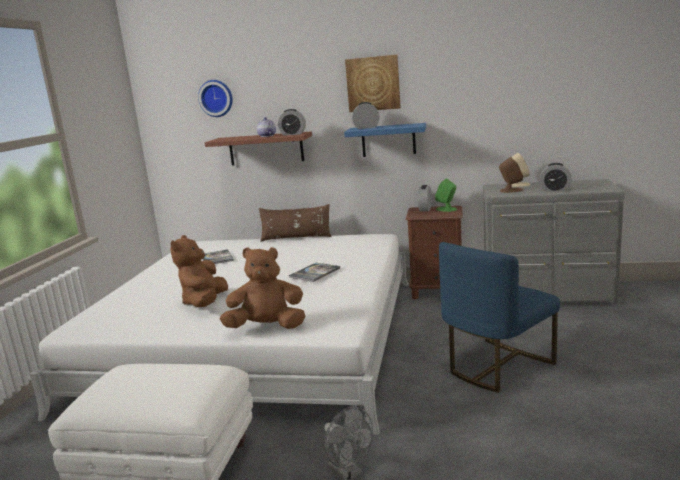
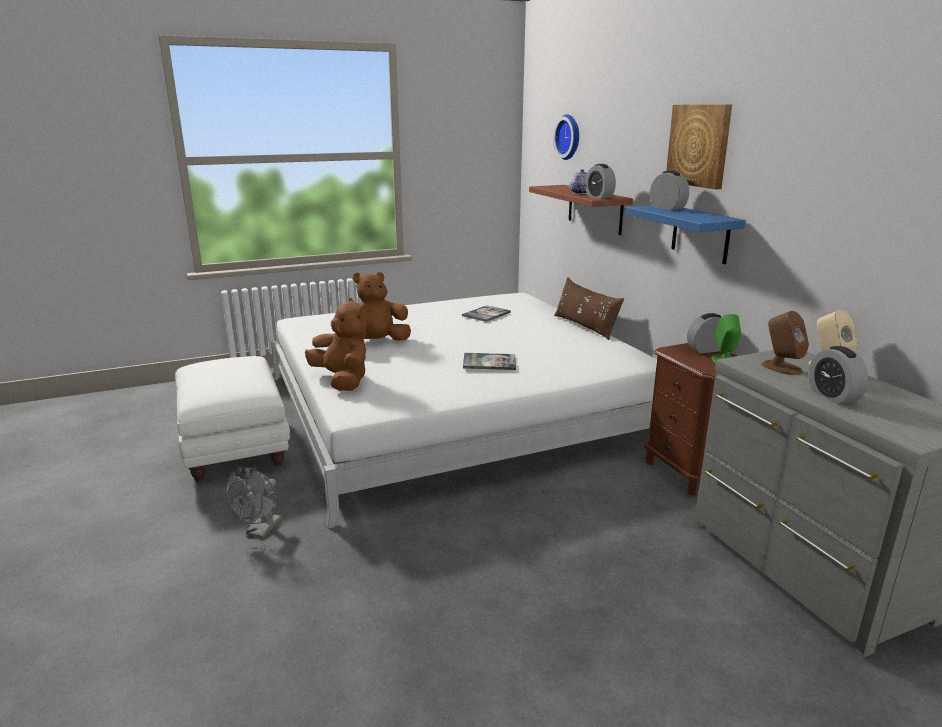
camera: 55 degrees right, 5 degrees up
blue chair [439,242,560,393] -> none

